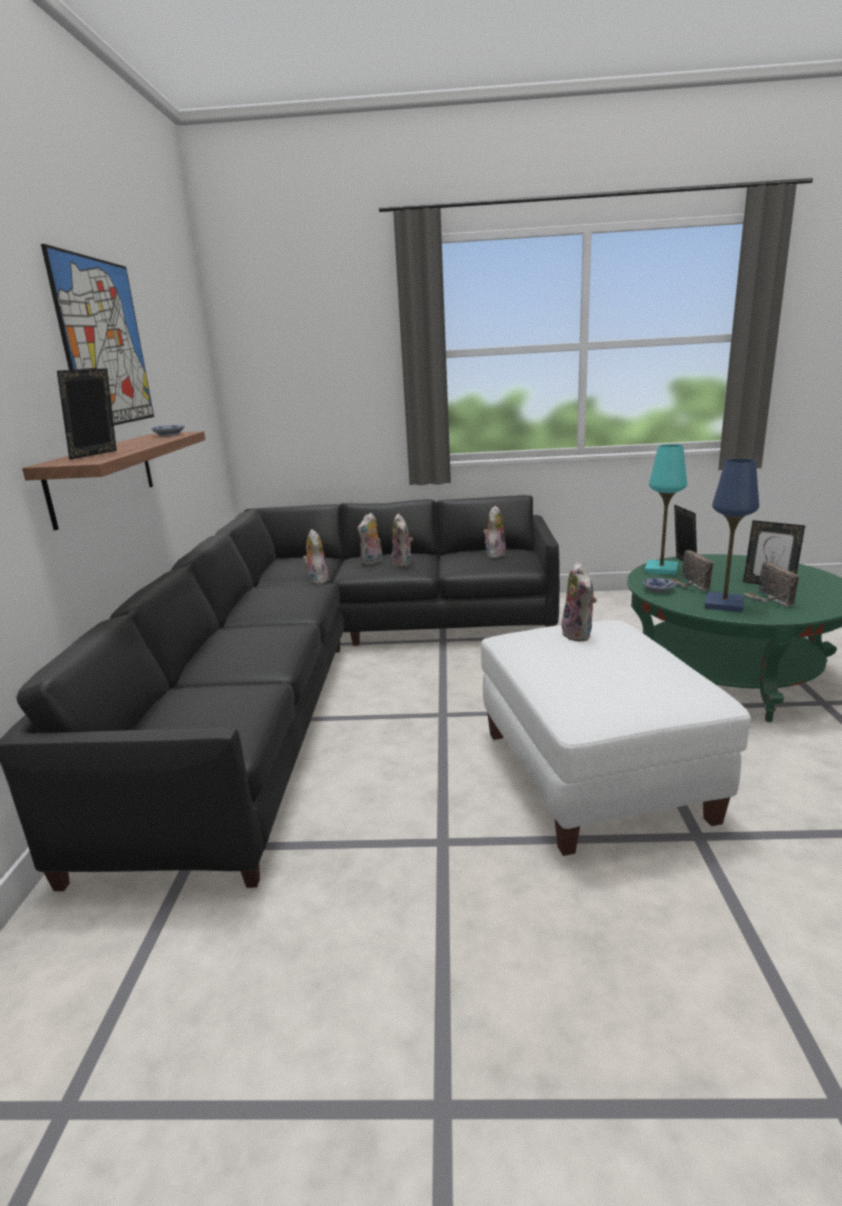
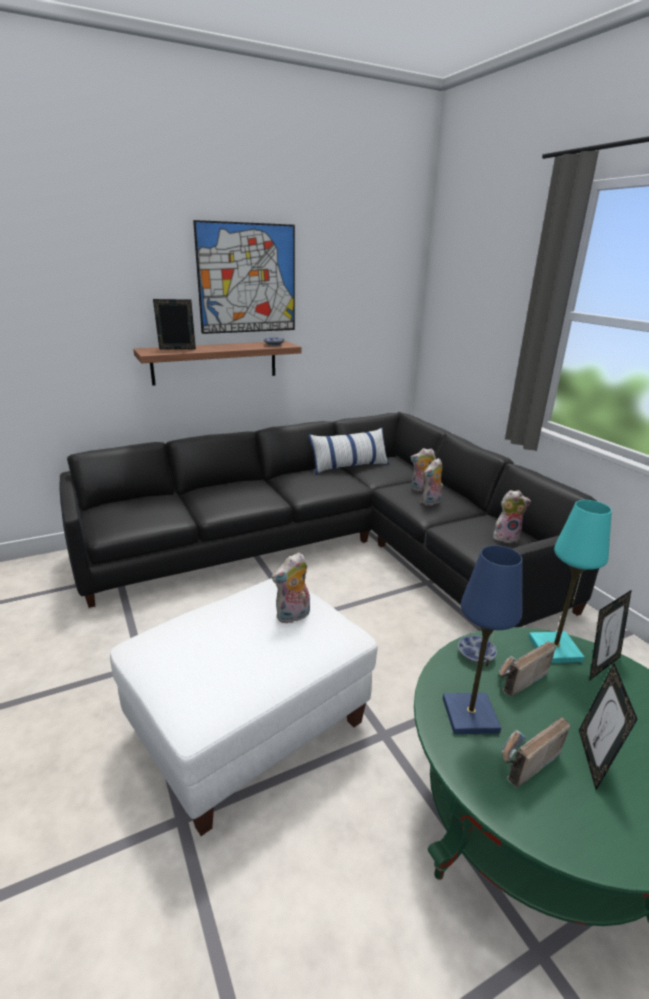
camera: 60 degrees right, 5 degrees up
plush toy [302,529,329,584] -> none
none -> pillow [308,428,390,475]

